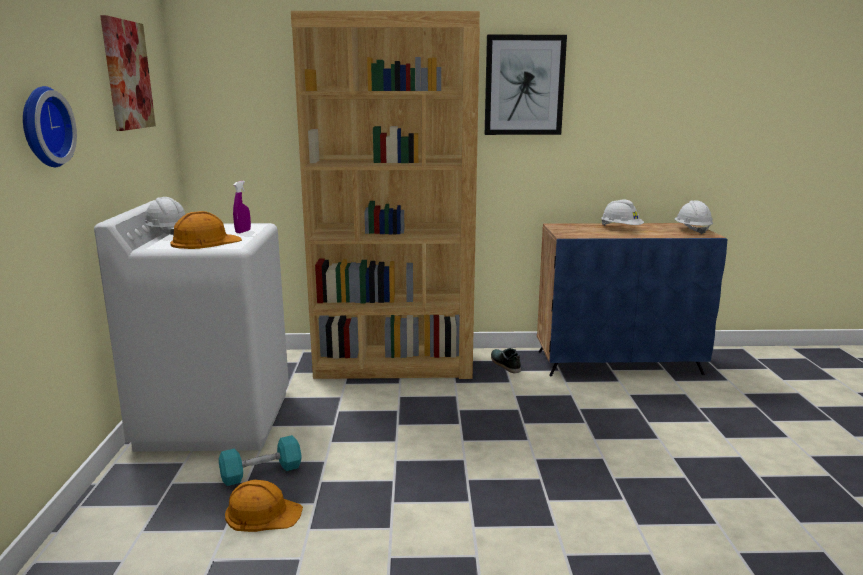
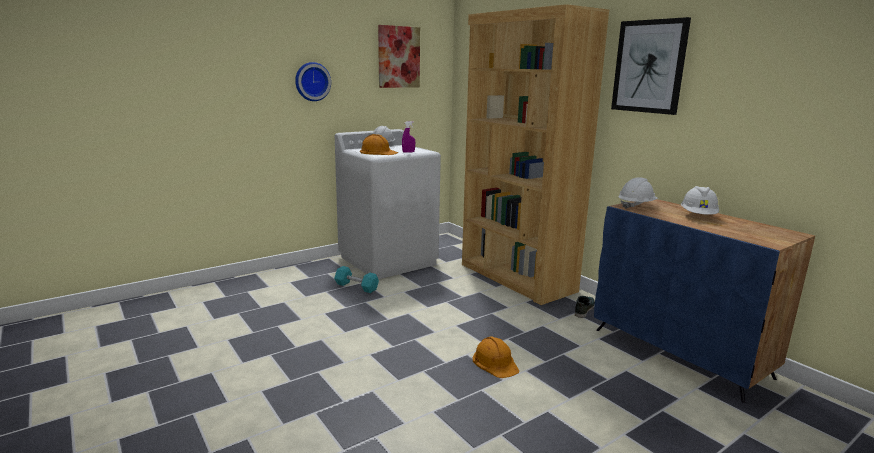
camera: 55 degrees right, 0 degrees up
orange hard hat [225,480,303,532] -> orange hard hat moved to [472,336,519,378]
white hard hat [674,201,713,235] -> white hard hat moved to [619,177,658,209]

